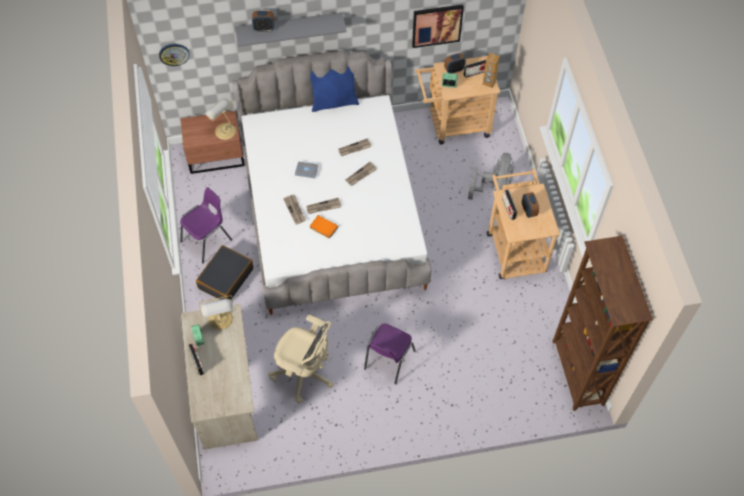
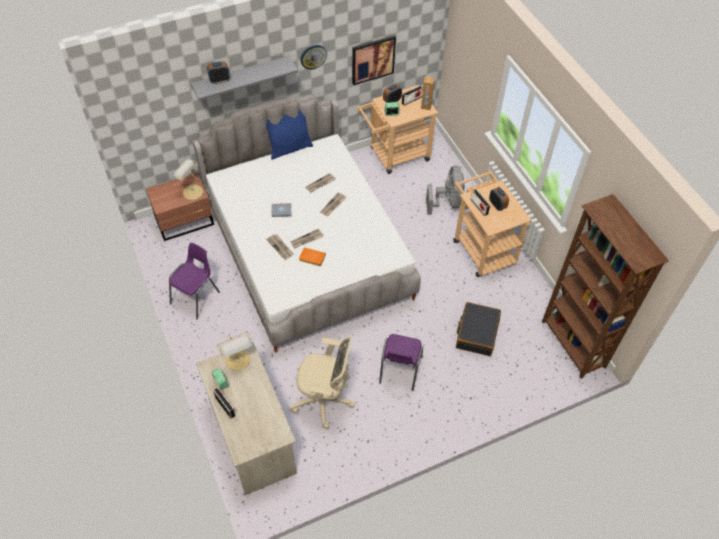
camera: 15 degrees left, 5 degrees down
wall clock [159,44,190,66] -> wall clock moved to [300,45,327,70]
black suitcase [196,245,254,300] -> black suitcase moved to [456,302,501,356]

